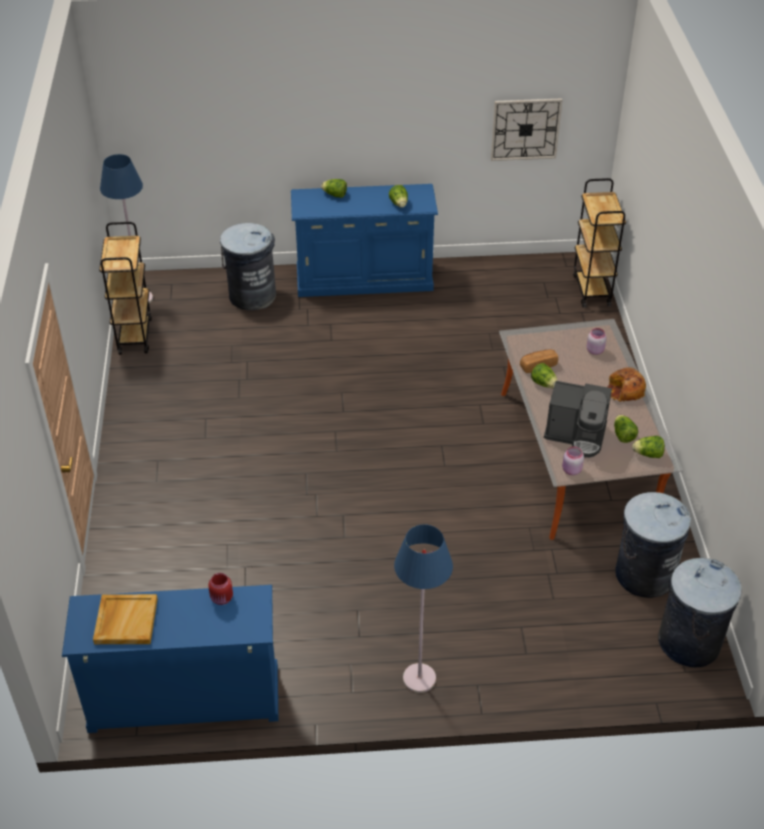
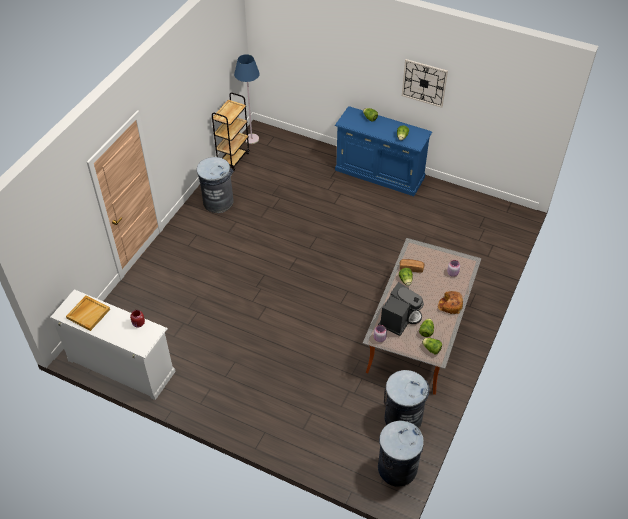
camera: 30 degrees right, 5 degrees up
blue cabinet [62,585,278,733] -> white cabinet [50,289,176,400]
grey trash can [220,223,276,310] -> grey trash can moved to [197,157,234,213]
blue floor lamp [394,524,453,693] -> none
wall clock [491,98,562,161] -> wall clock moved to [402,59,448,108]
coffee machine [544,381,612,458] -> coffee machine turned 105 degrees counterclockwise [378,282,424,336]
brown cart [573,178,626,308] -> none

